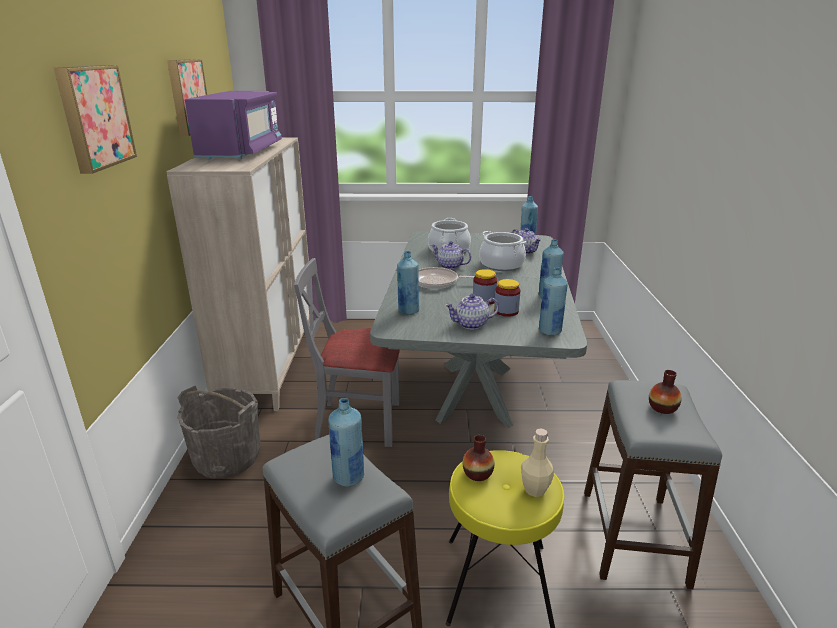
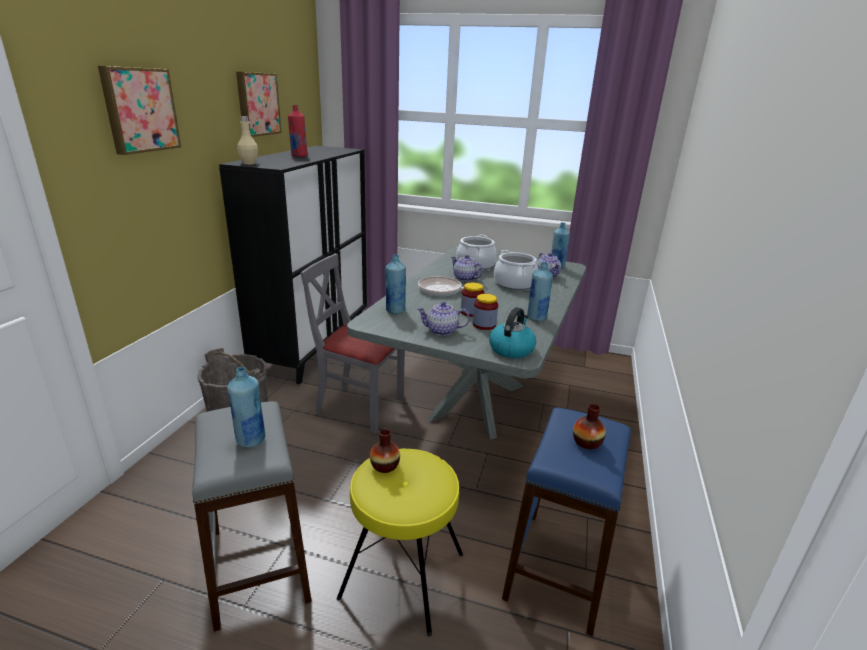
camera: 15 degrees right, 0 degrees up
beige cabinet [167,137,310,411] -> black cabinet [219,146,367,384]
purple microwave [185,91,282,160] -> red bottle [288,105,308,157]
beige bottle [521,428,554,497] -> beige bottle moved to [237,116,258,165]
blue bottle [539,267,568,336] -> kettle [489,307,536,358]
grey stool [584,380,722,589] -> blue stool [502,408,631,636]

